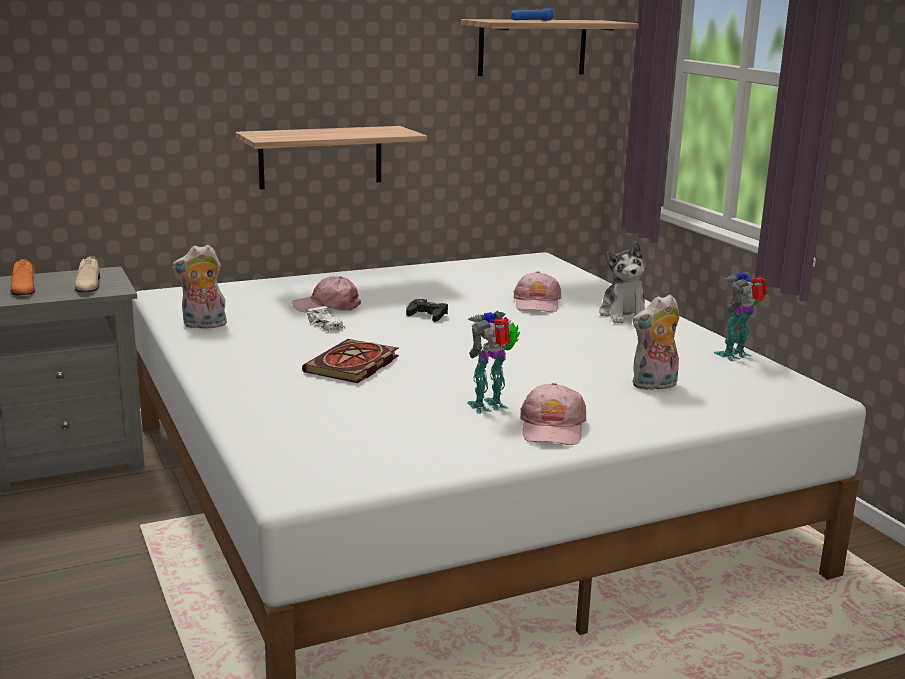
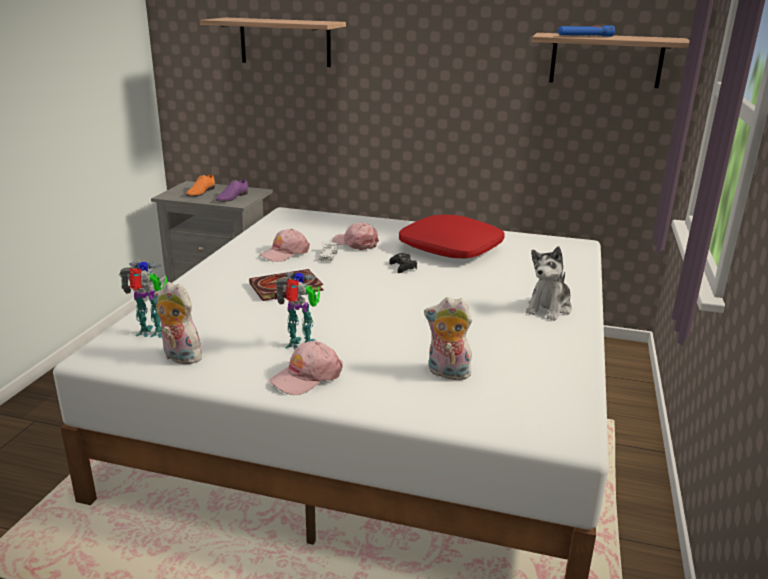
camera: 40 degrees right, 5 degrees up
beige shoe [75,256,100,292] -> purple shoe [216,179,248,202]
plush toy [172,245,228,329] -> plush toy moved to [154,282,202,364]
shelf [236,126,427,189] -> shelf moved to [200,18,346,67]
pink cap [513,271,561,312] -> pink cap moved to [259,229,310,262]
toy robot [714,272,767,361] -> toy robot moved to [119,261,168,338]
none -> red pillow [399,214,505,258]

